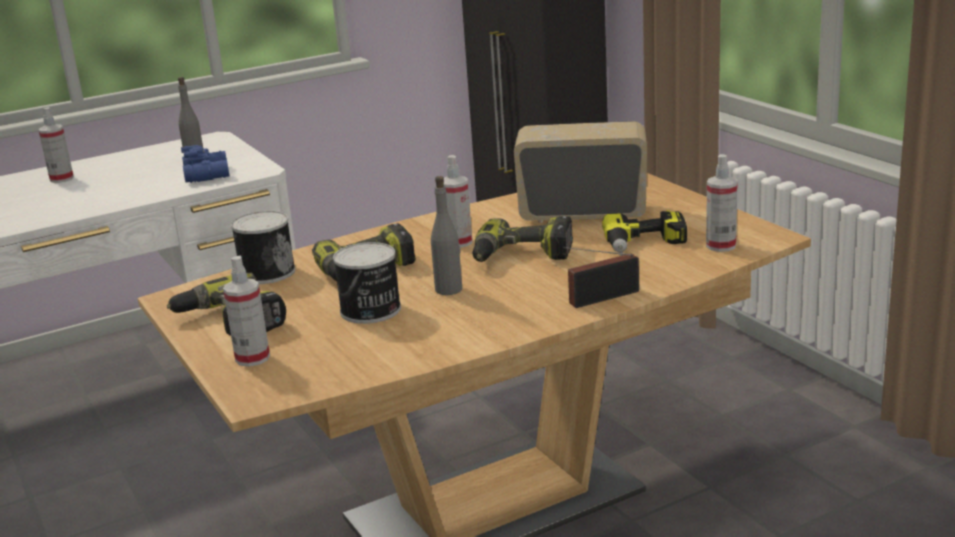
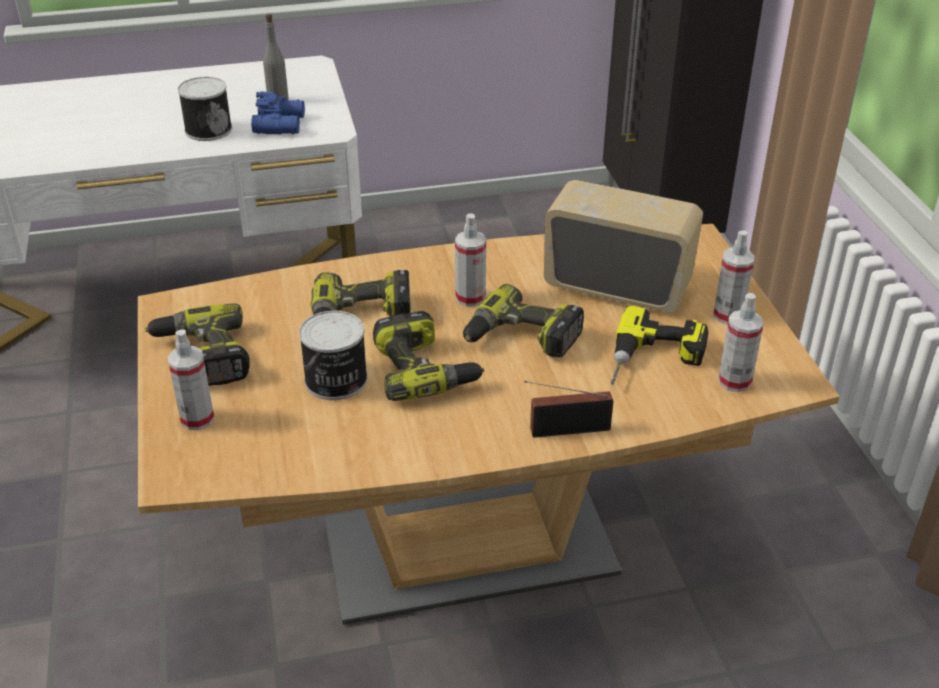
camera: 15 degrees right, 15 degrees up
spray bottle [38,107,74,183] -> spray bottle moved to [713,231,755,325]
can [231,211,295,284] -> can moved to [178,77,232,141]
grey bottle [431,176,462,295] -> power drill [373,311,484,401]

